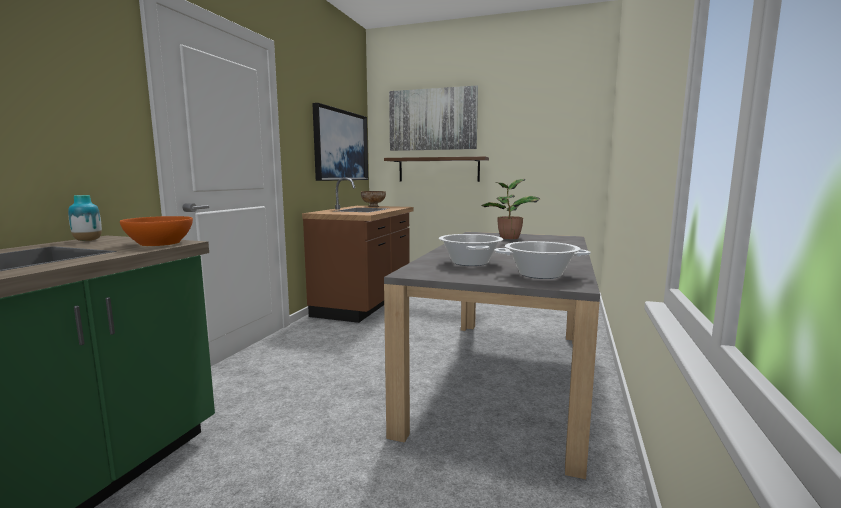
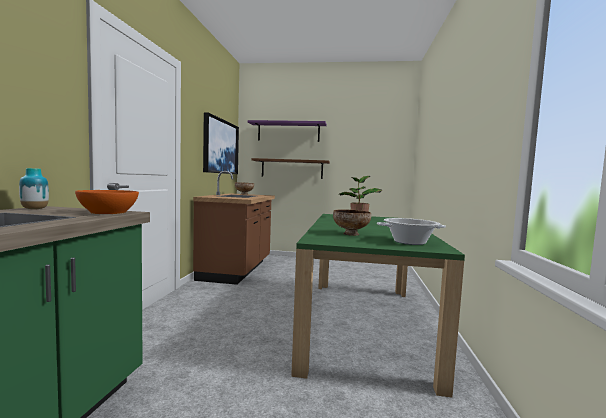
camera: 10 degrees left, 5 degrees down
grey dining table [384,232,600,479] -> green dining table [291,214,465,398]
picture [389,86,478,151] -> purple shelf [248,120,327,142]
cooking pot [439,234,503,266] -> bowl [333,209,371,236]

